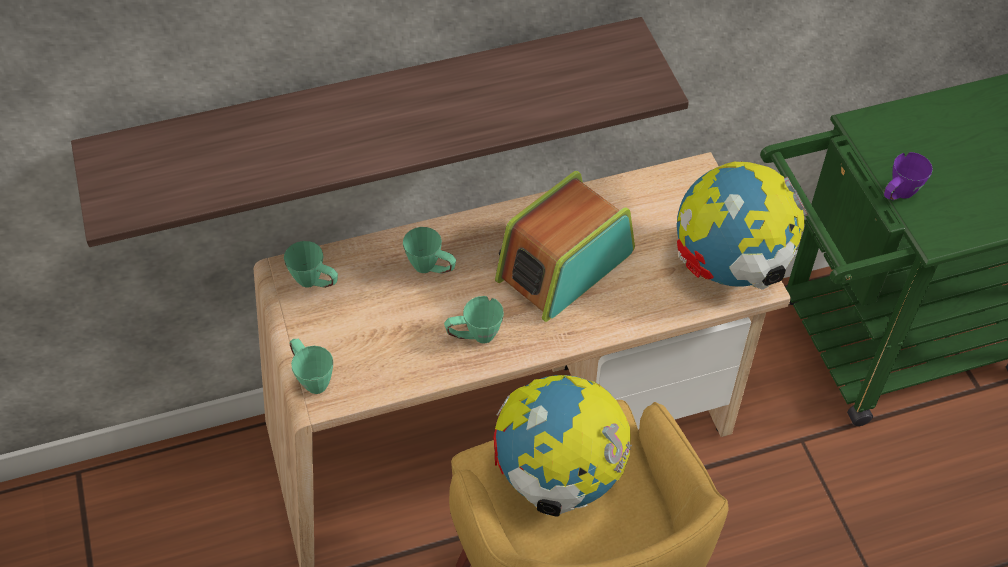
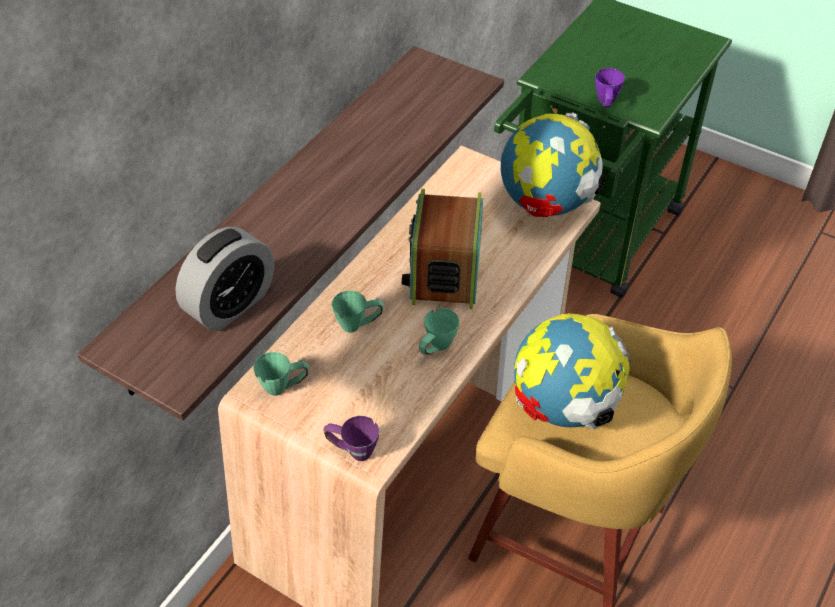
camera: 40 degrees left, 5 degrees down
green mug [289,339,333,394] -> purple mug [323,416,379,461]
none -> alarm clock [175,227,274,331]

